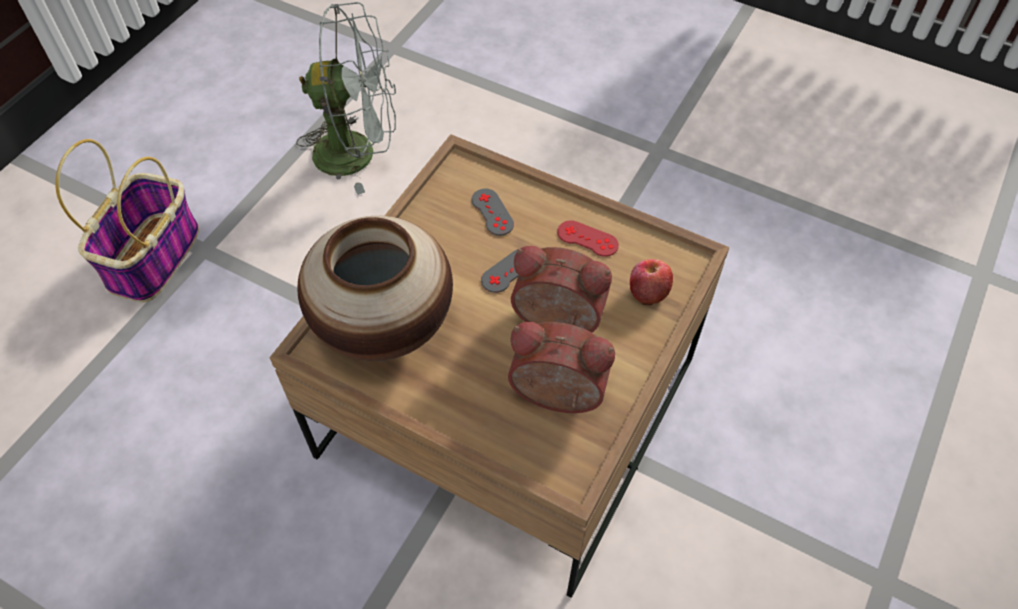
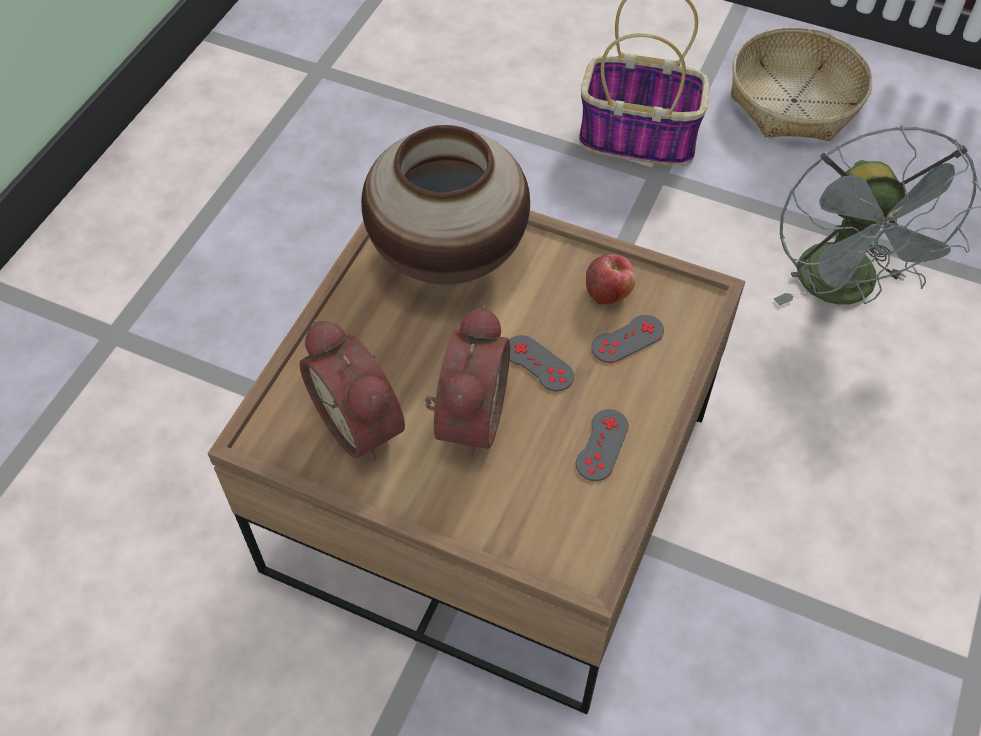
camera: 85 degrees right, 0 degrees up
alarm clock [508,322,615,413] -> alarm clock turned 135 degrees clockwise [300,319,405,461]
red game controller [557,220,619,257] -> grey game controller [576,409,629,481]
apple [630,259,673,305] -> apple moved to [586,254,636,305]
none -> basket [731,27,872,141]

